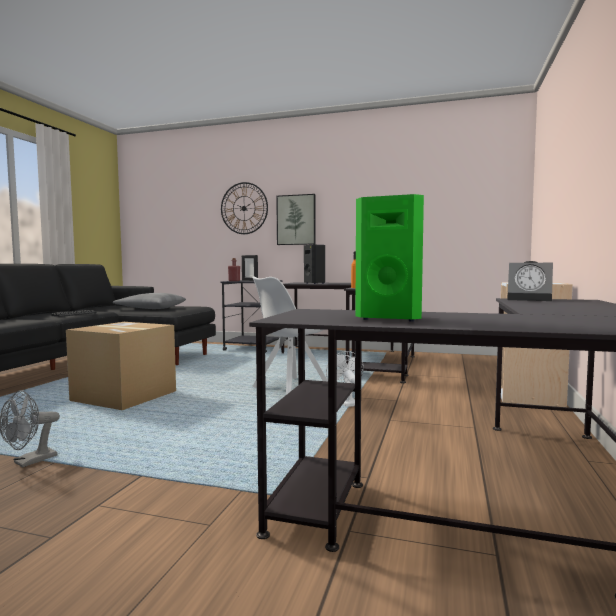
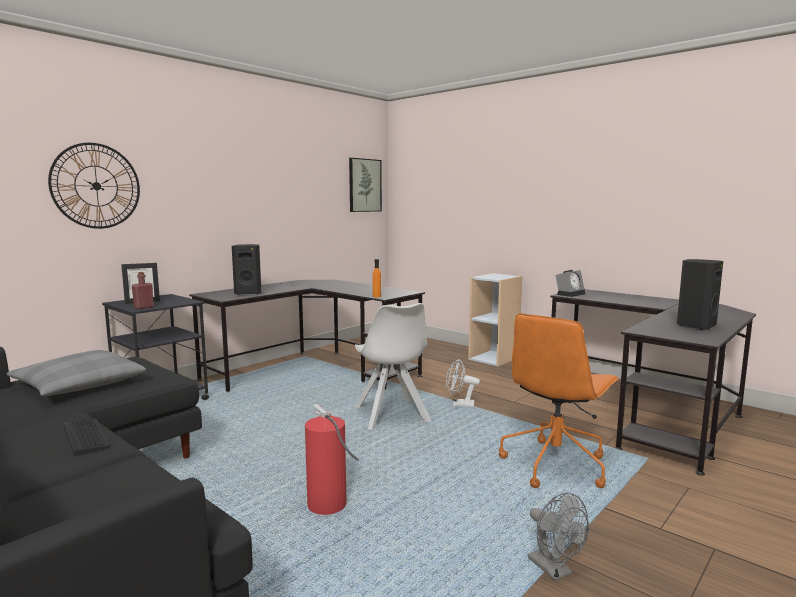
camera: 65 degrees left, 5 degrees up
cardboard box [66,322,176,410] -> fire extinguisher [305,404,359,515]
picture [276,194,316,245] -> picture moved to [349,158,382,212]
green speaker [355,194,424,322] -> black speaker [677,259,723,330]
none -> orange office chair [499,313,619,488]

